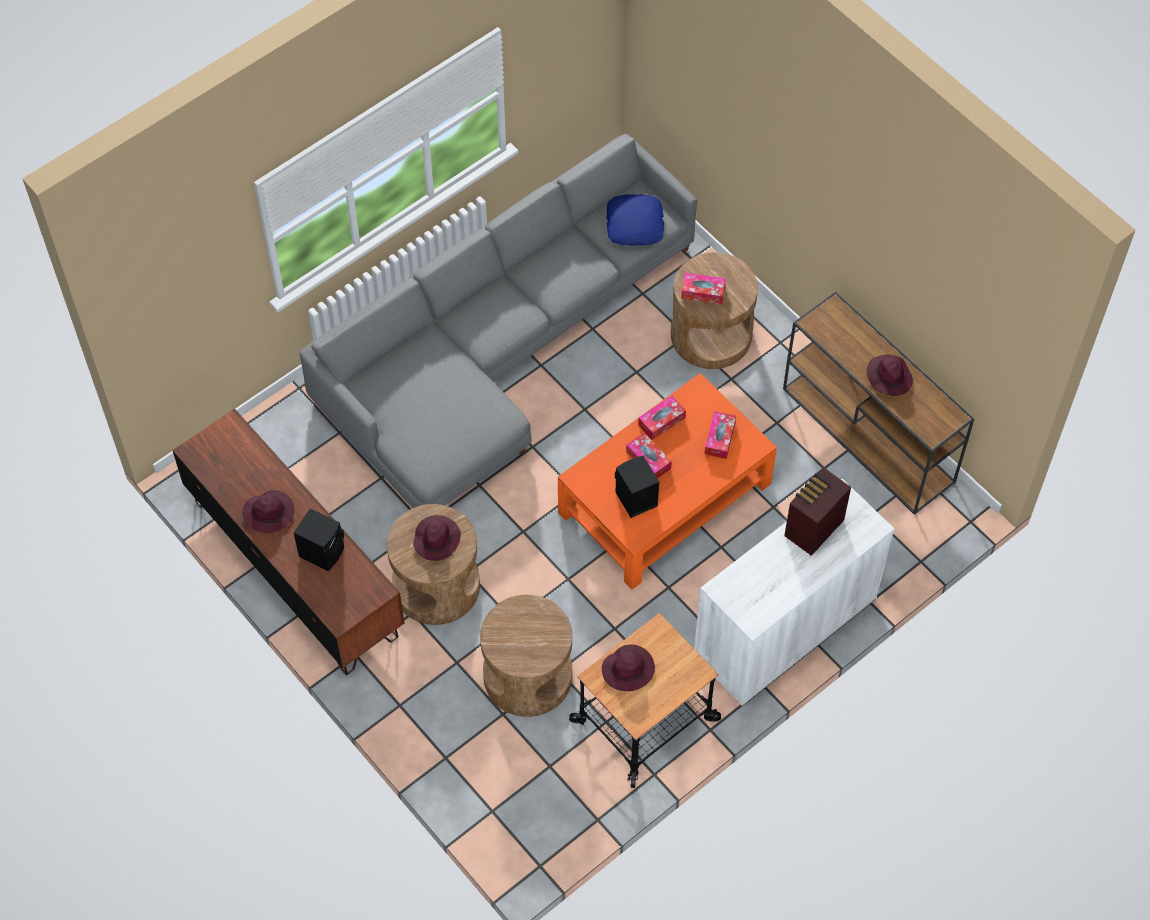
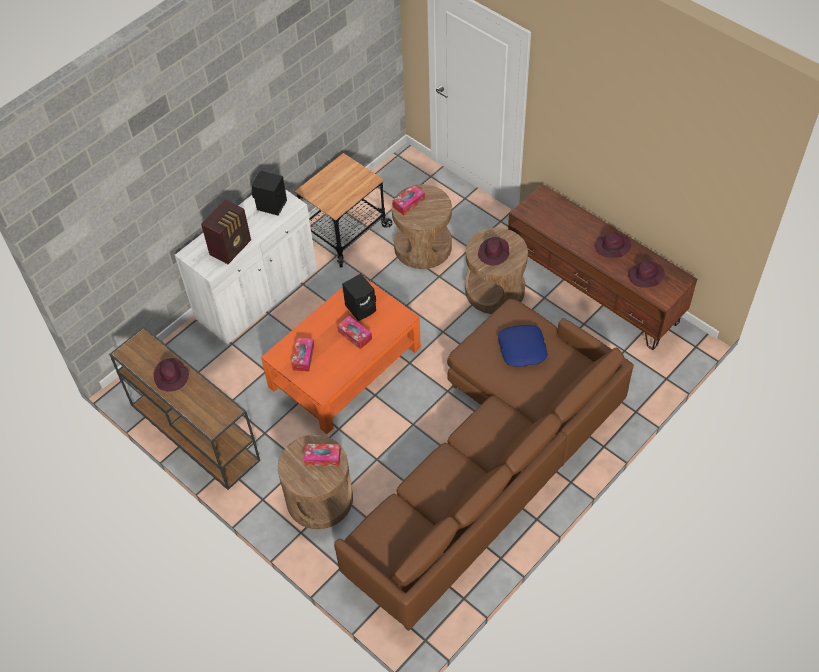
camera: 175 degrees right, 5 degrees down
black speaker [294,508,344,571] -> black speaker moved to [252,171,287,216]
grey sofa [299,134,697,508] -> brown sofa [334,299,634,631]
purple hat [602,644,655,691] -> purple hat moved to [628,261,665,288]
blue pillow [606,194,664,246] -> blue pillow moved to [498,324,548,367]
tissue box [638,396,686,440] -> tissue box moved to [393,185,425,215]

